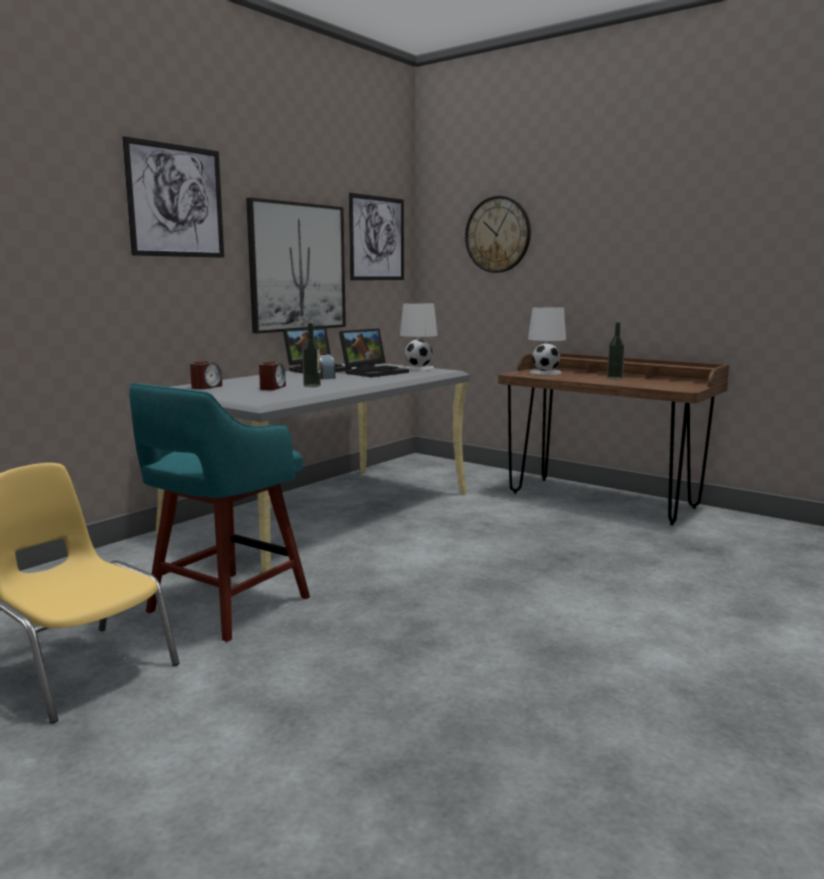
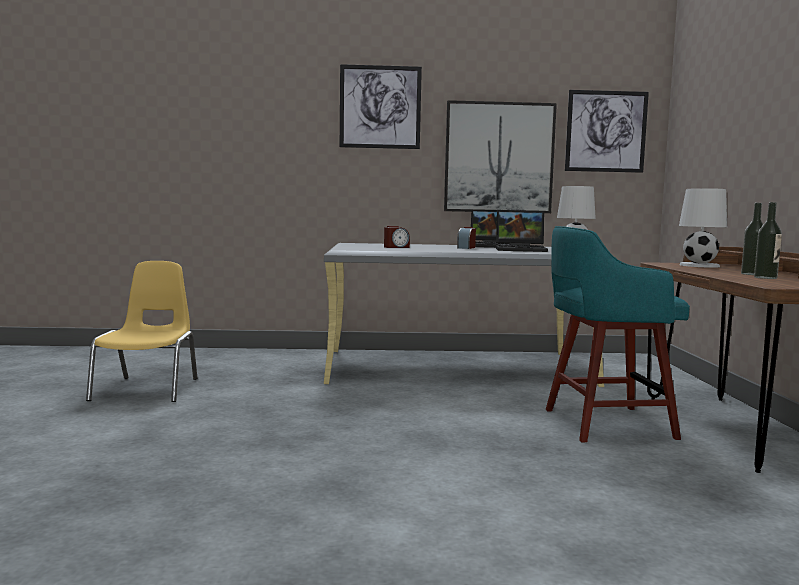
camera: 50 degrees right, 5 degrees down
turquoise stool [129,383,310,642] -> turquoise stool moved to [546,226,690,442]
alarm clock [190,361,222,390] -> none
bottle [302,323,321,387] -> bottle moved to [754,202,782,279]
wall clock [465,196,531,273] -> none

